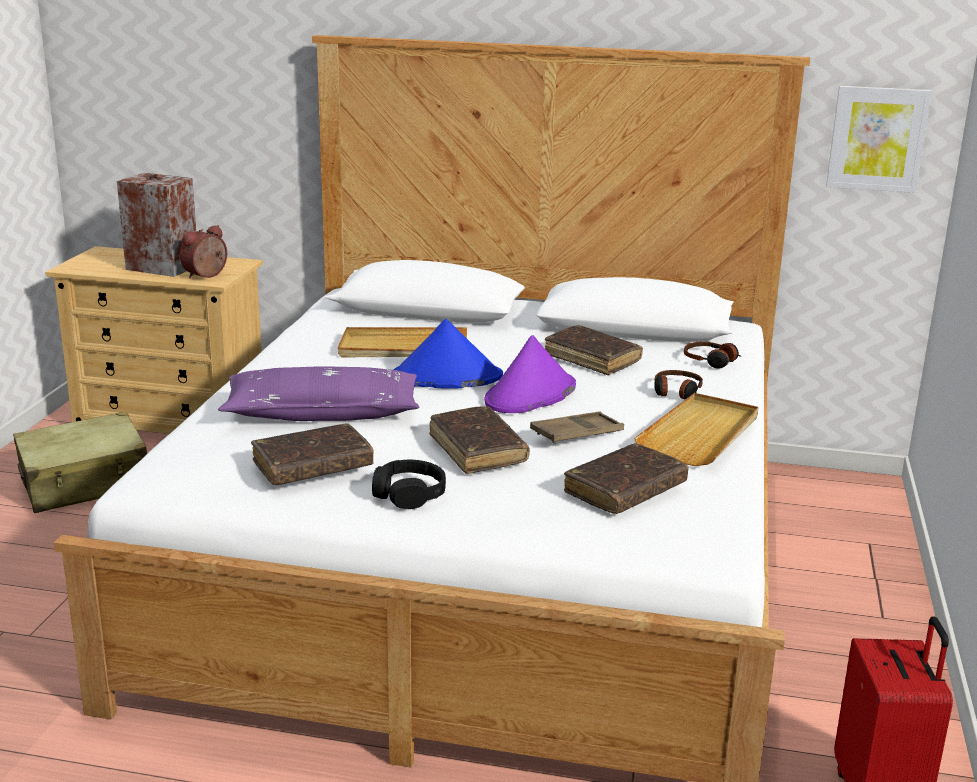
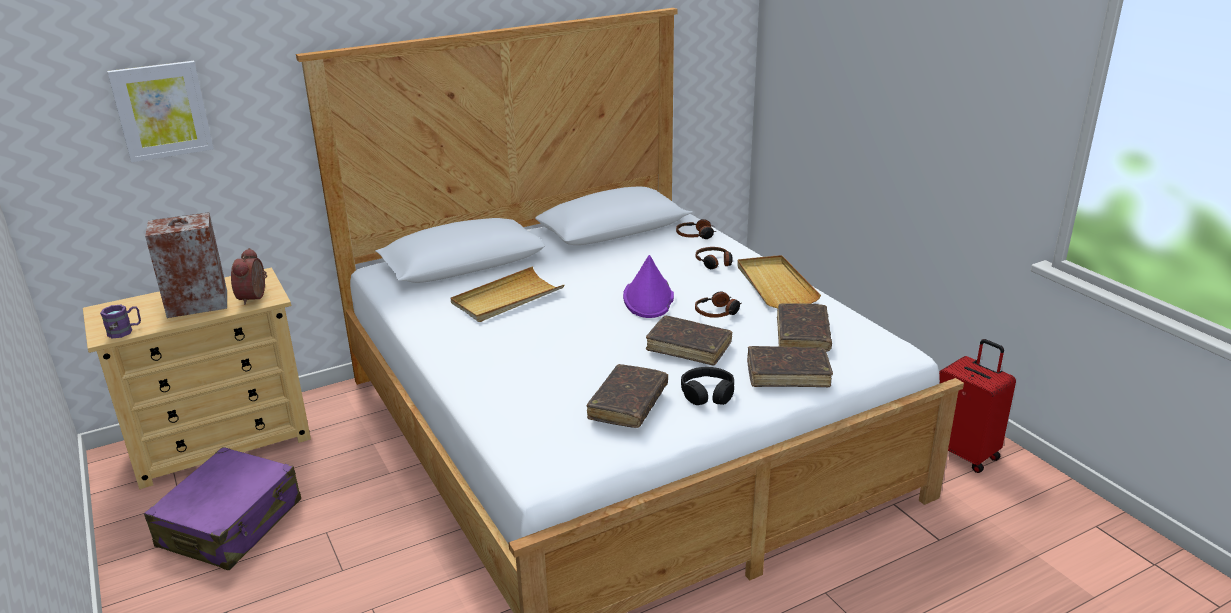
camera: 40 degrees left, 5 degrees up
beige suitcase [13,412,147,513] -> purple suitcase [144,447,301,570]
purple pillow [218,367,420,421] -> none
blue hat [394,319,503,388] -> none
brown tray [530,411,624,444] -> headphones [695,291,741,318]
brown book [545,325,643,375] -> brown book moved to [747,346,833,387]
picture [826,86,932,193] -> picture moved to [107,61,214,162]
none -> purple mug [100,305,141,338]

